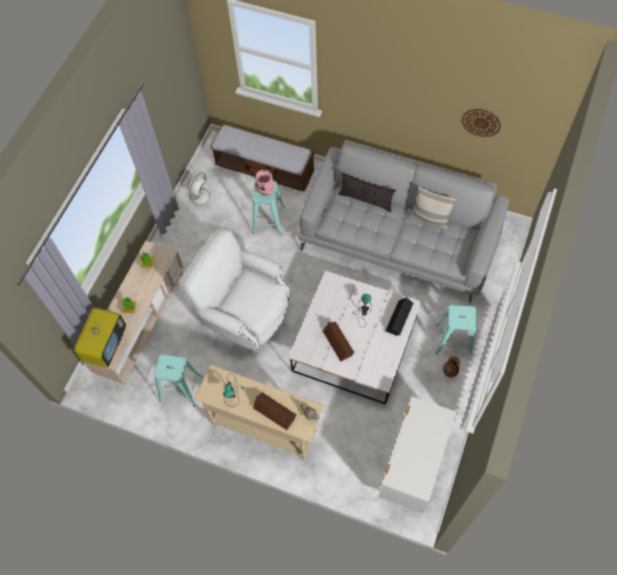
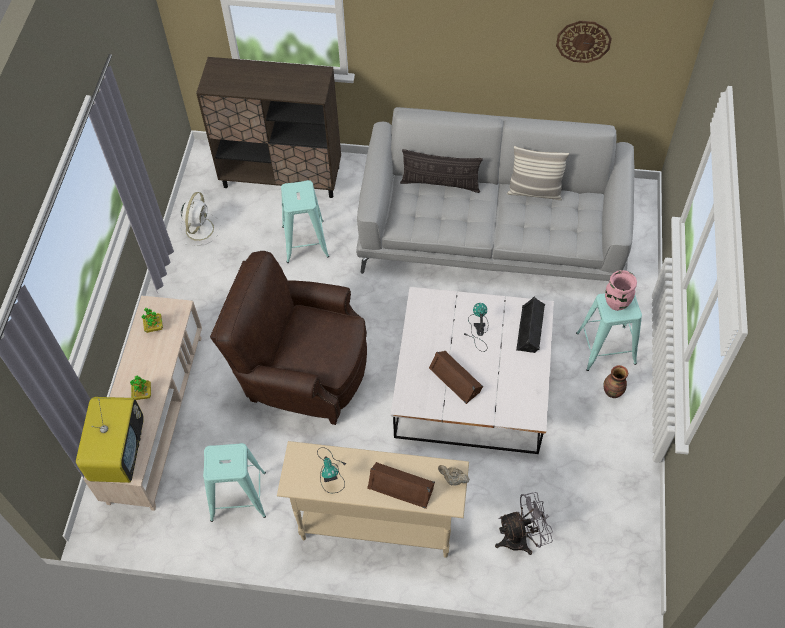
camera: 15 degrees left, 5 degrees down
white armchair [178,229,291,354] -> brown armchair [210,251,367,425]
bench [211,124,315,192] -> brown cabinet [196,57,341,198]
pink vase [255,170,274,196] -> pink vase moved to [605,270,637,311]
white dresser [379,396,457,514] -> none
none -> grey fan [495,492,553,555]

